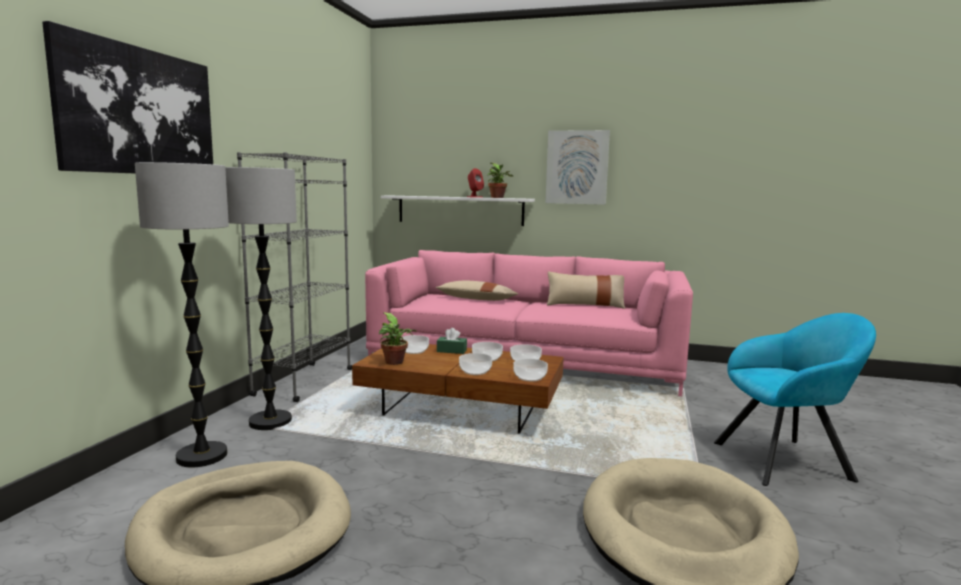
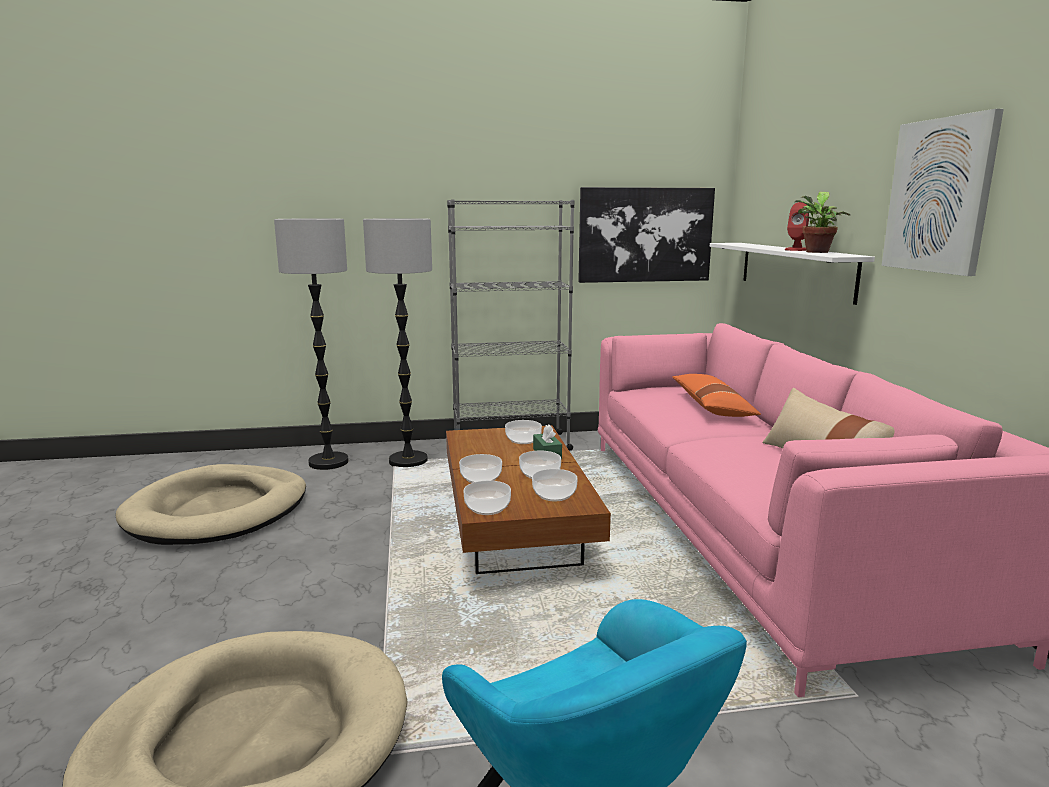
camera: 65 degrees right, 5 degrees up
picture [42,21,213,174] -> picture moved to [578,187,715,283]
potted plant [379,312,417,365] -> none
beige pillow [436,281,518,301] -> orange pillow [673,374,761,417]

